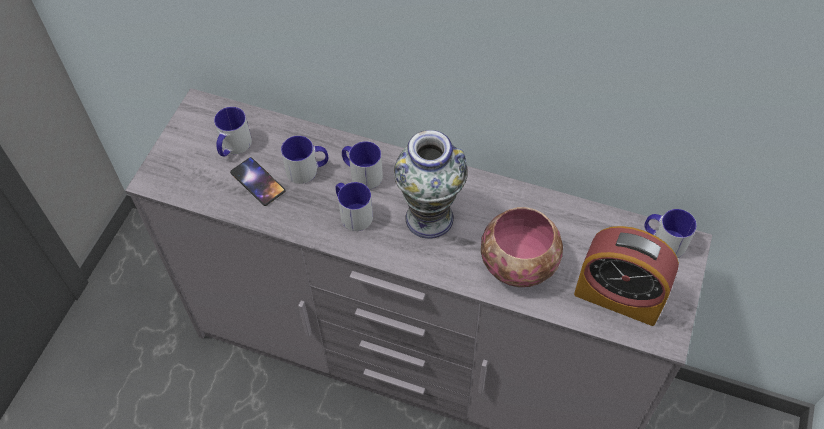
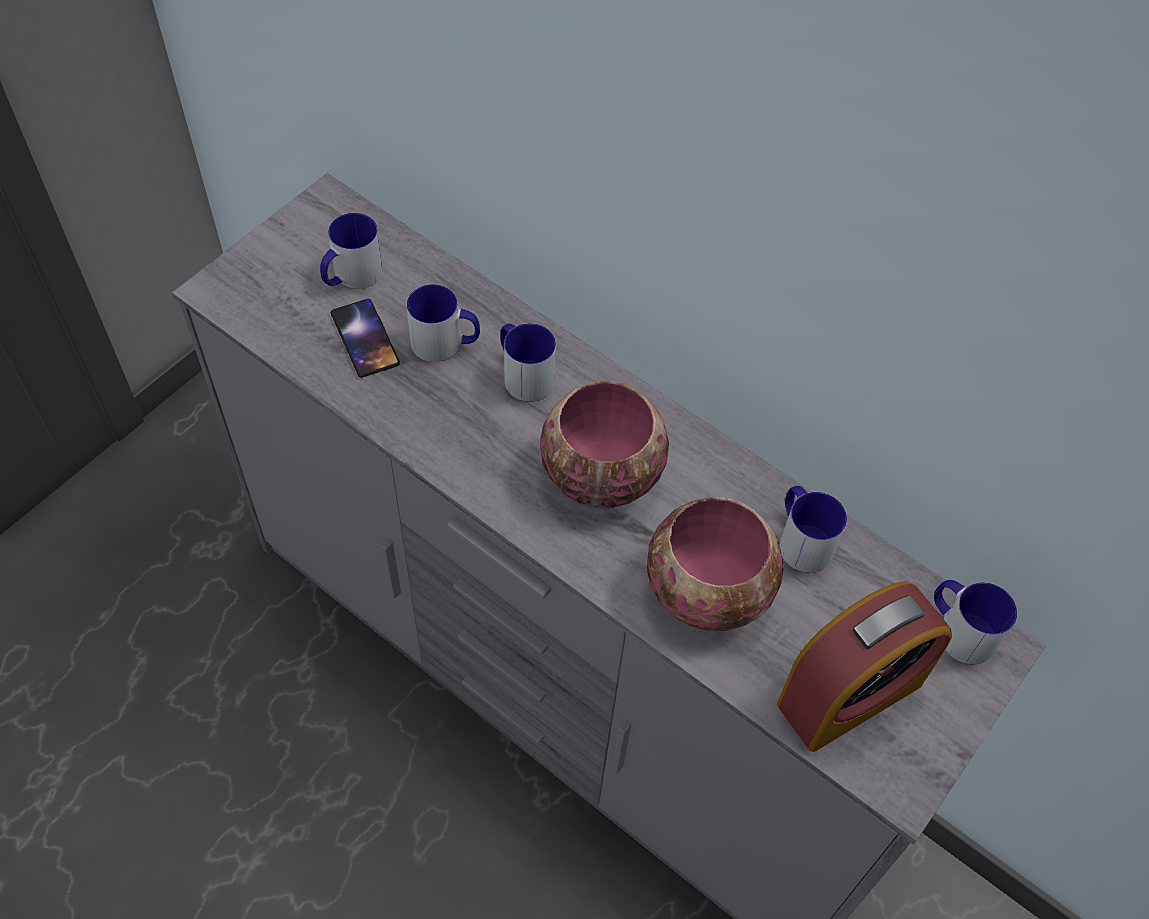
camera: 15 degrees right, 0 degrees up
mug [335,182,373,231] -> mug moved to [780,486,847,573]
vase [394,130,468,239] -> bowl [540,381,669,508]
alarm clock [574,226,679,326] -> alarm clock turned 75 degrees counterclockwise [777,581,952,752]

